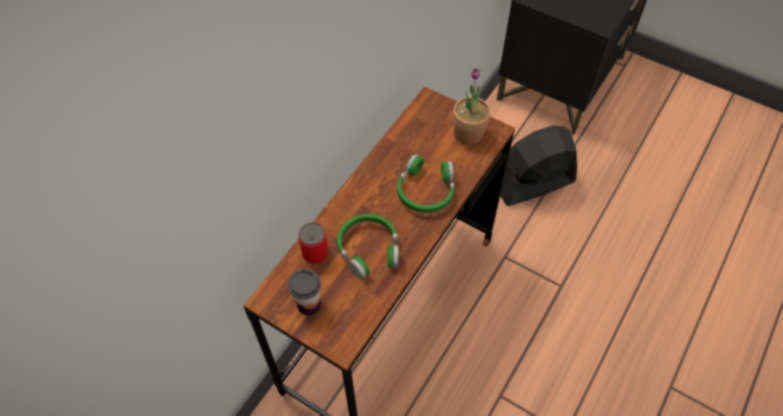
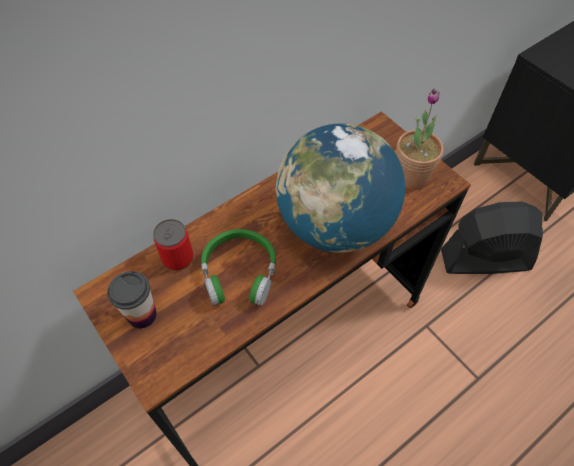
camera: 20 degrees right, 0 degrees up
green headphones [397,154,454,213] -> globe [275,123,405,253]

